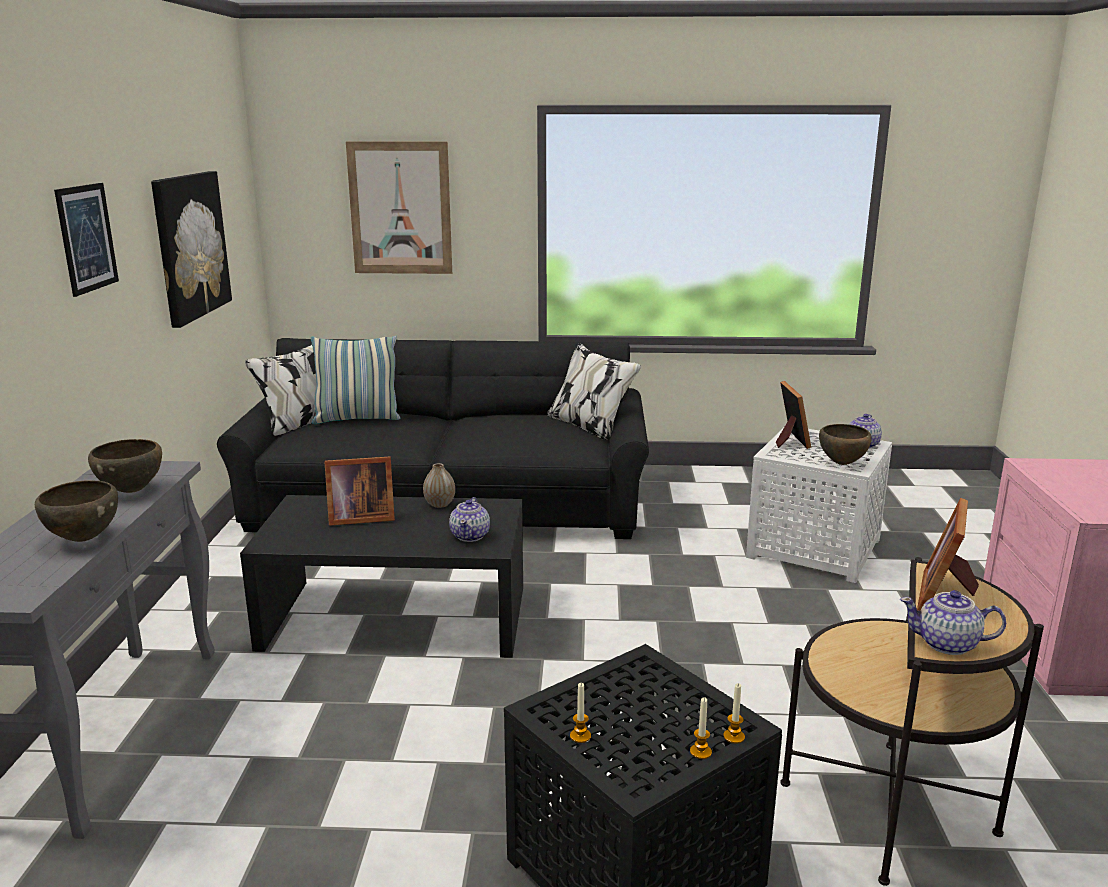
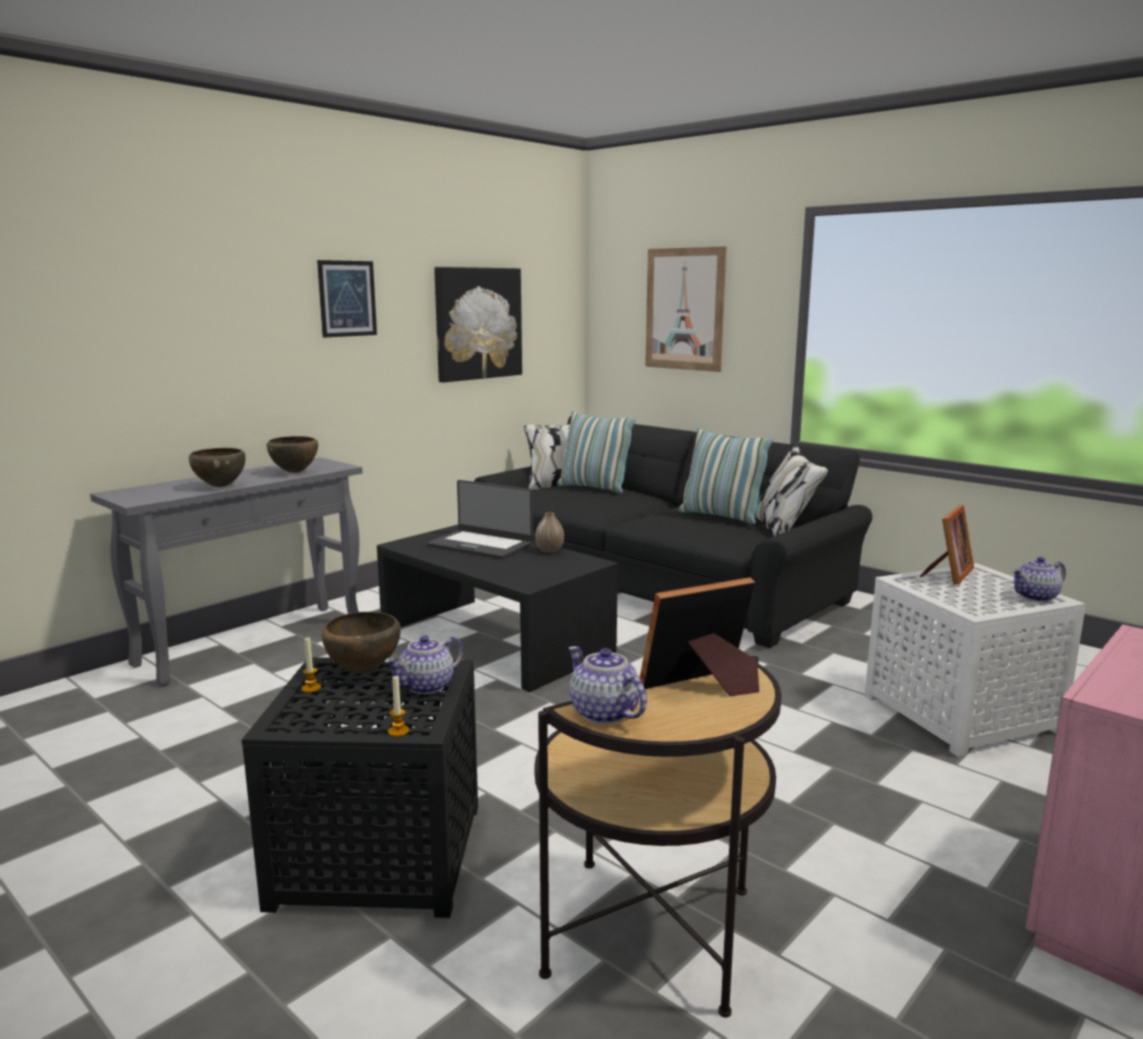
camera: 40 degrees right, 5 degrees down
picture frame [324,457,395,526] -> laptop [427,480,533,559]
teapot [449,497,490,542] -> teapot moved to [384,635,464,694]
candle [690,697,712,759] -> none
brown bowl [819,424,872,465] -> brown bowl moved to [321,612,401,674]
none -> pillow [678,428,774,524]

